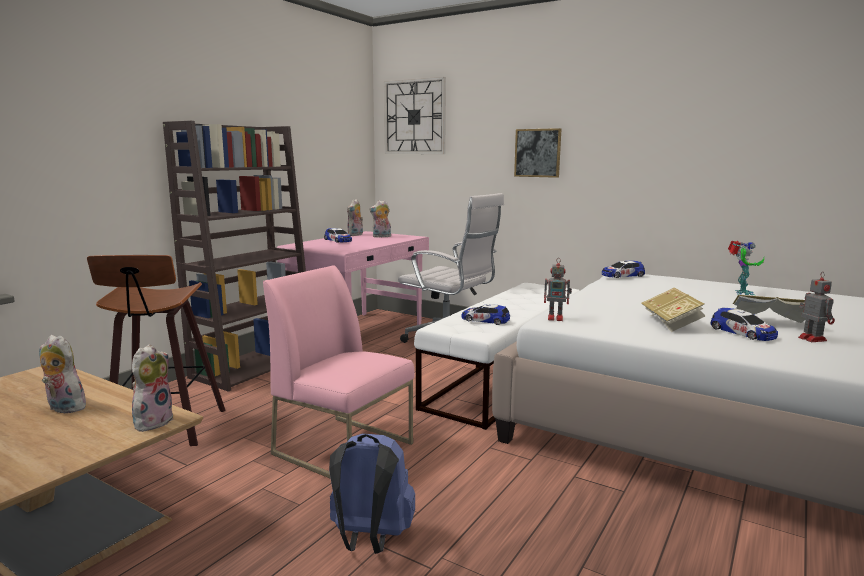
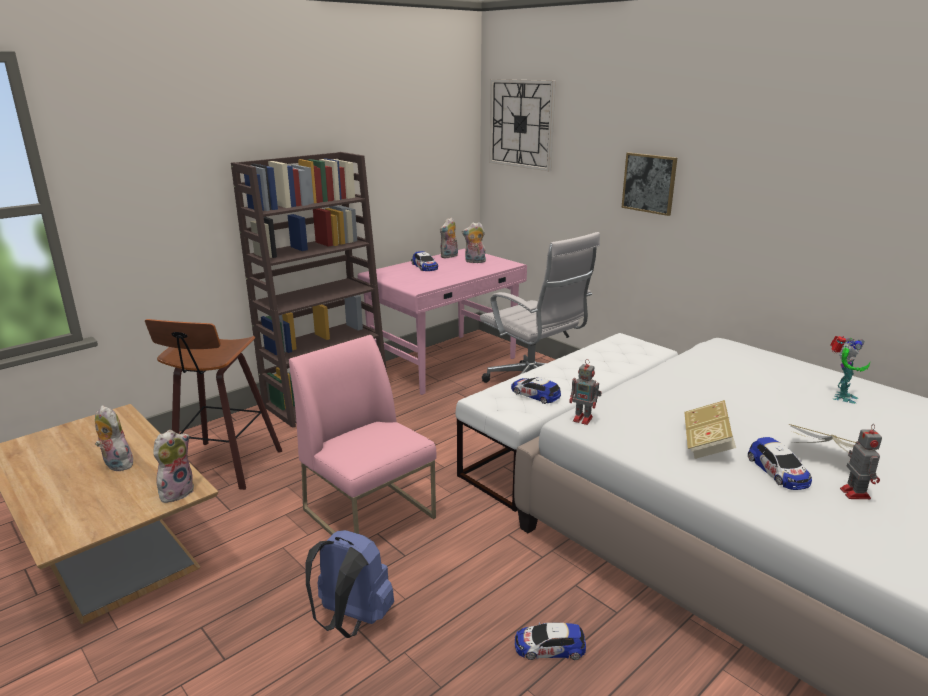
camera: 15 degrees right, 10 degrees up
toy car [602,261,645,278] -> toy car moved to [515,622,586,660]

